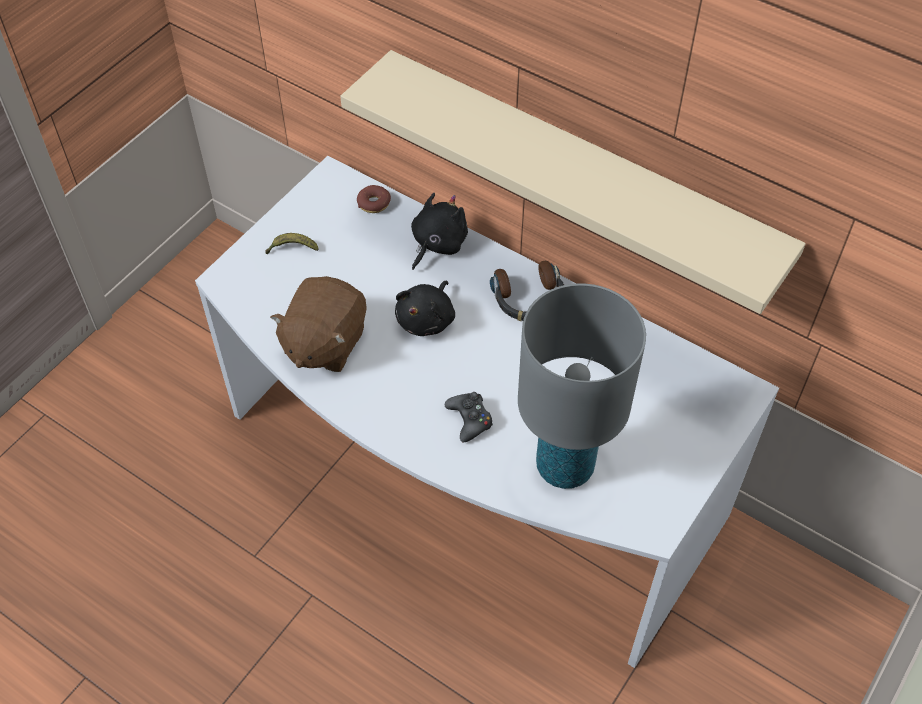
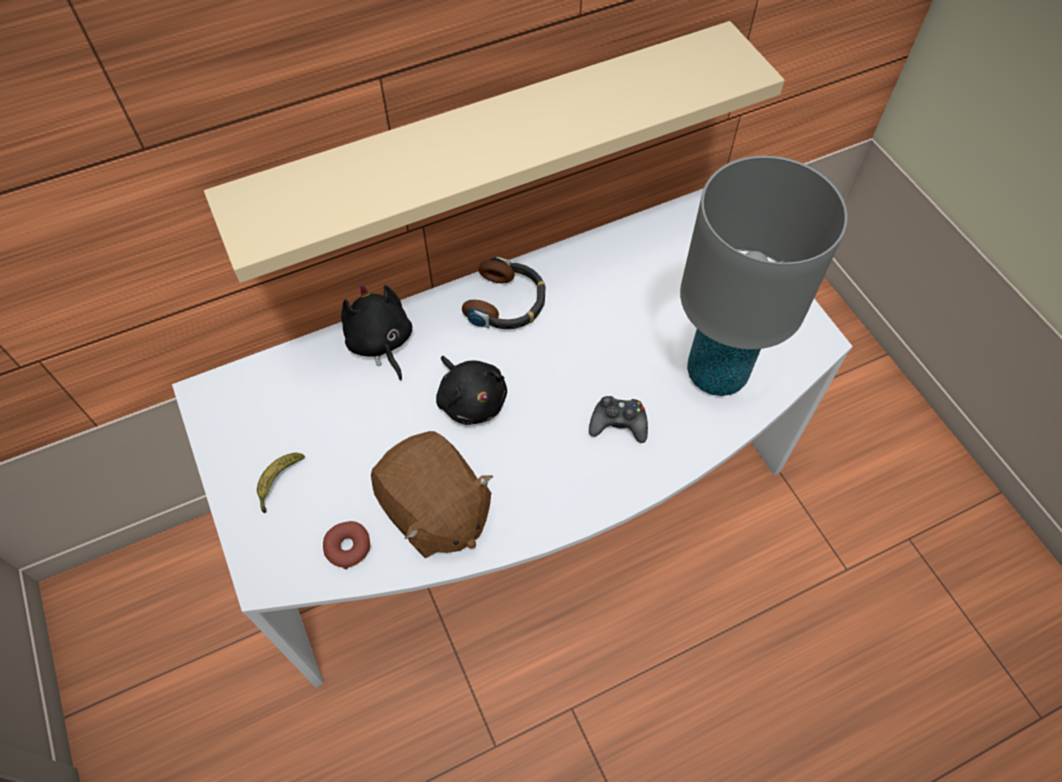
camera: 60 degrees left, 5 degrees up
donut [357,185,391,213] -> donut moved to [323,521,370,569]

